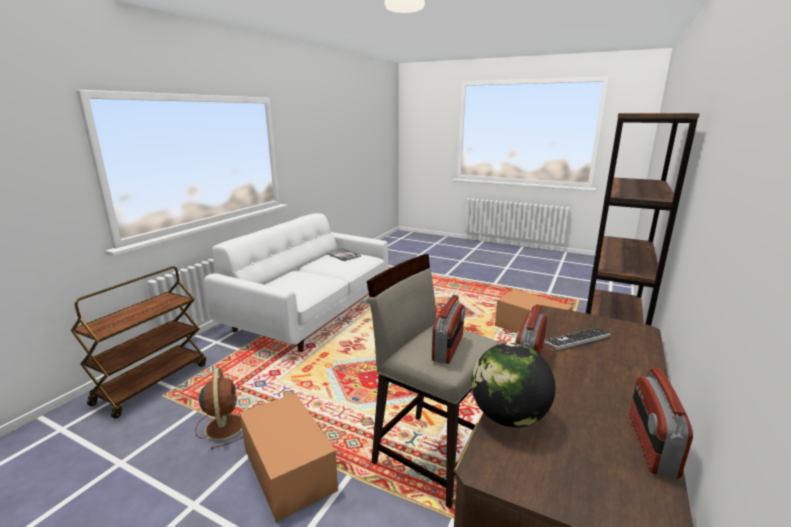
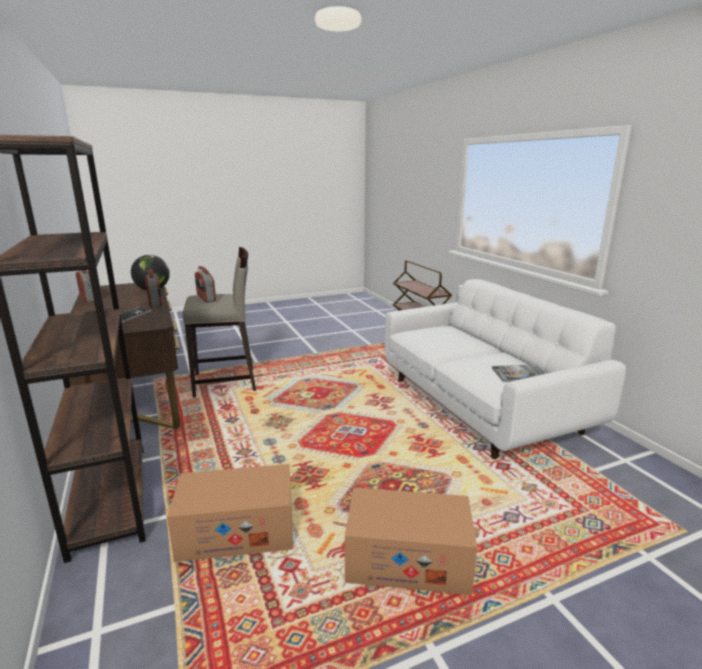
camera: 130 degrees right, 0 degrees up
brown fan [195,368,246,450] -> none
cardboard box [240,393,338,522] -> cardboard box moved to [345,487,477,595]

